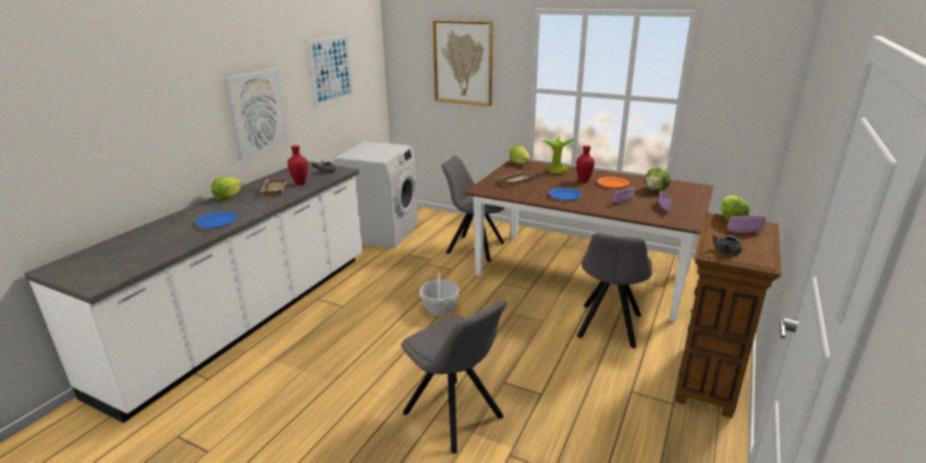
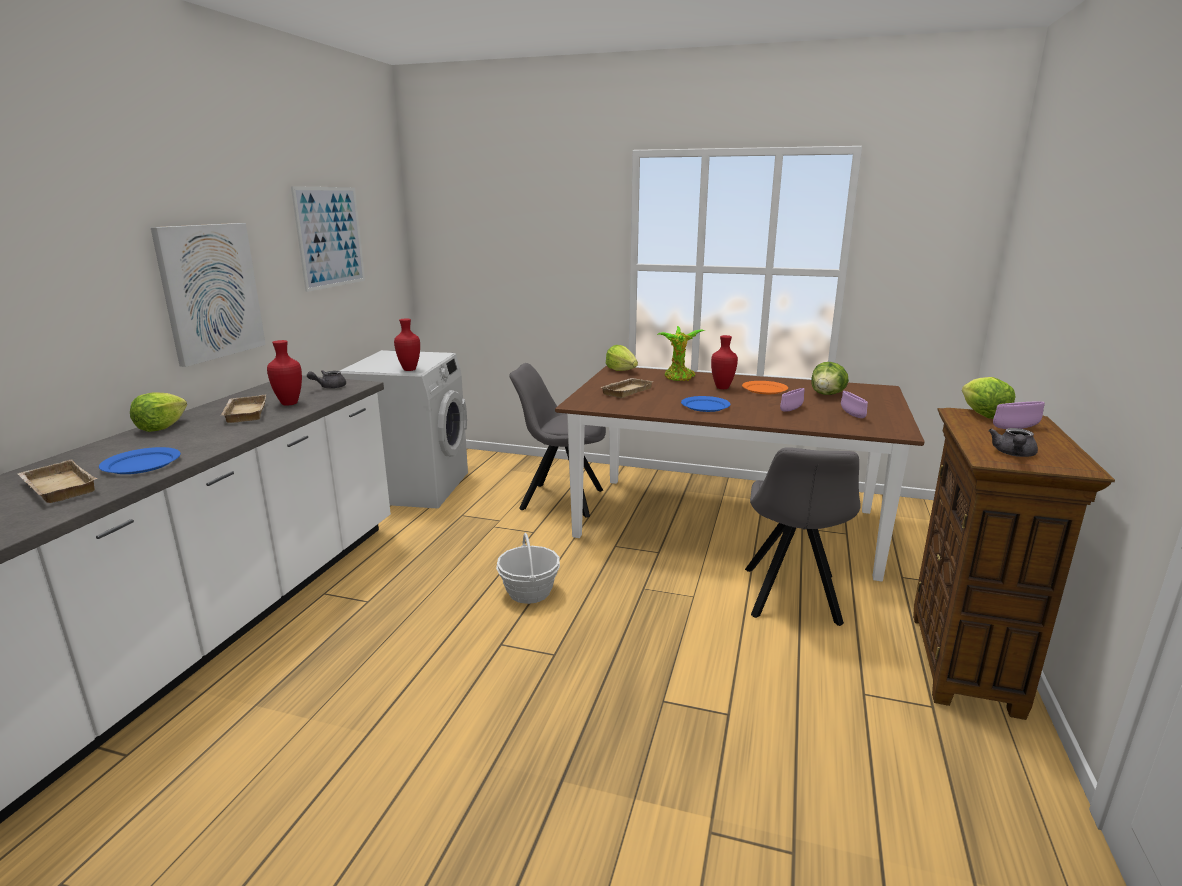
camera: 10 degrees left, 5 degrees down
grey chair [401,299,507,454] -> none
picture [432,20,493,106] -> none
none -> beige tray [17,460,98,503]
none -> red vase [394,318,420,371]

